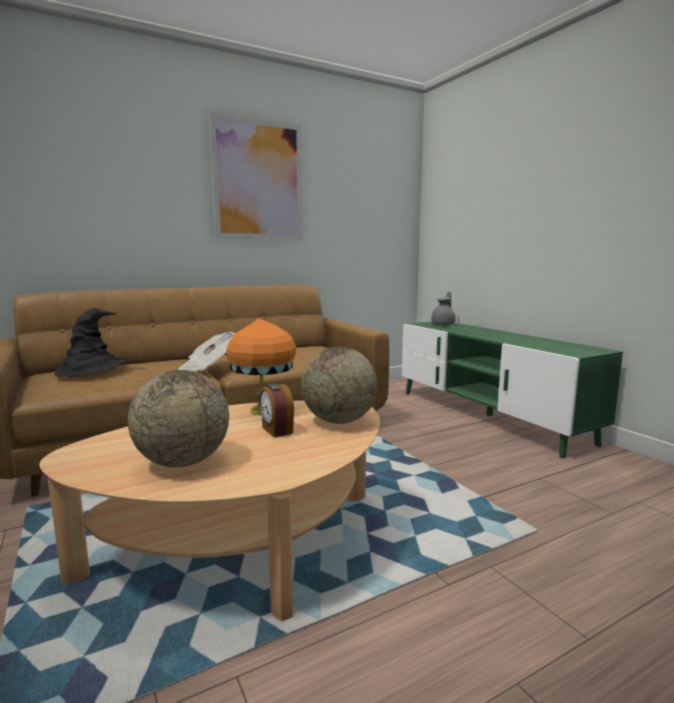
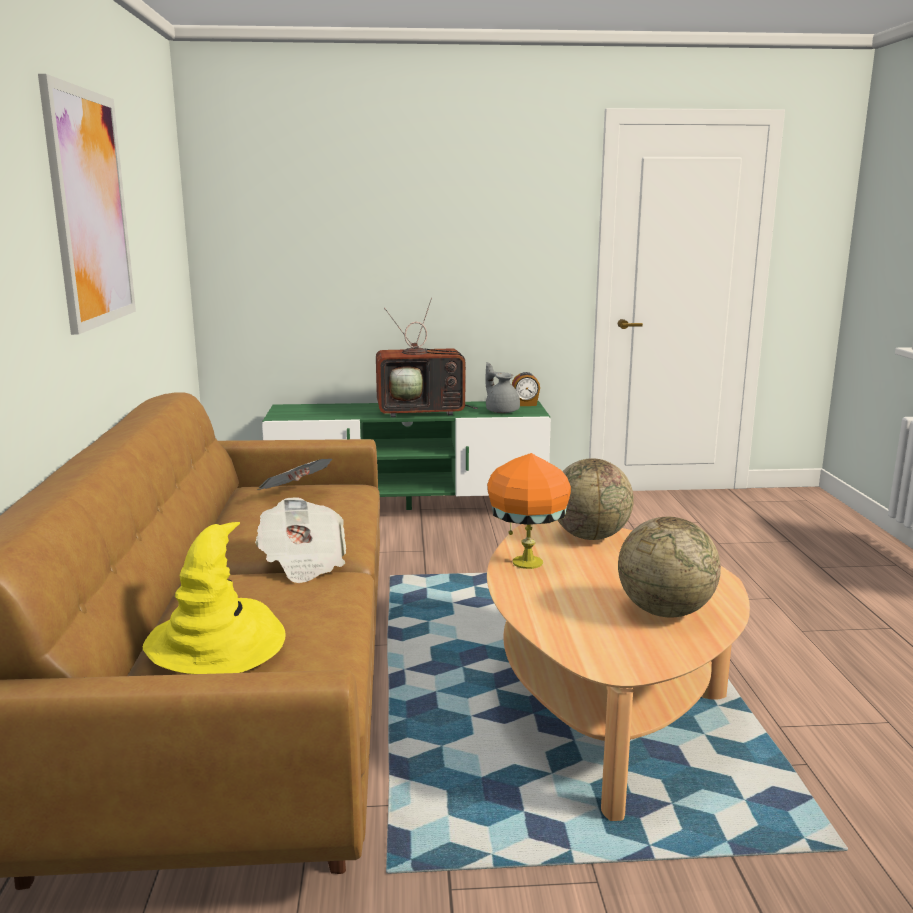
camera: 65 degrees left, 5 degrees up
black hat [54,308,129,377] -> yellow hat [143,522,286,674]
alarm clock [259,383,294,437] -> alarm clock moved to [512,372,540,406]
grey teapot [431,292,456,325] -> grey teapot moved to [485,362,520,413]
none -> newspaper [257,459,332,490]
none -> television [376,298,478,417]

